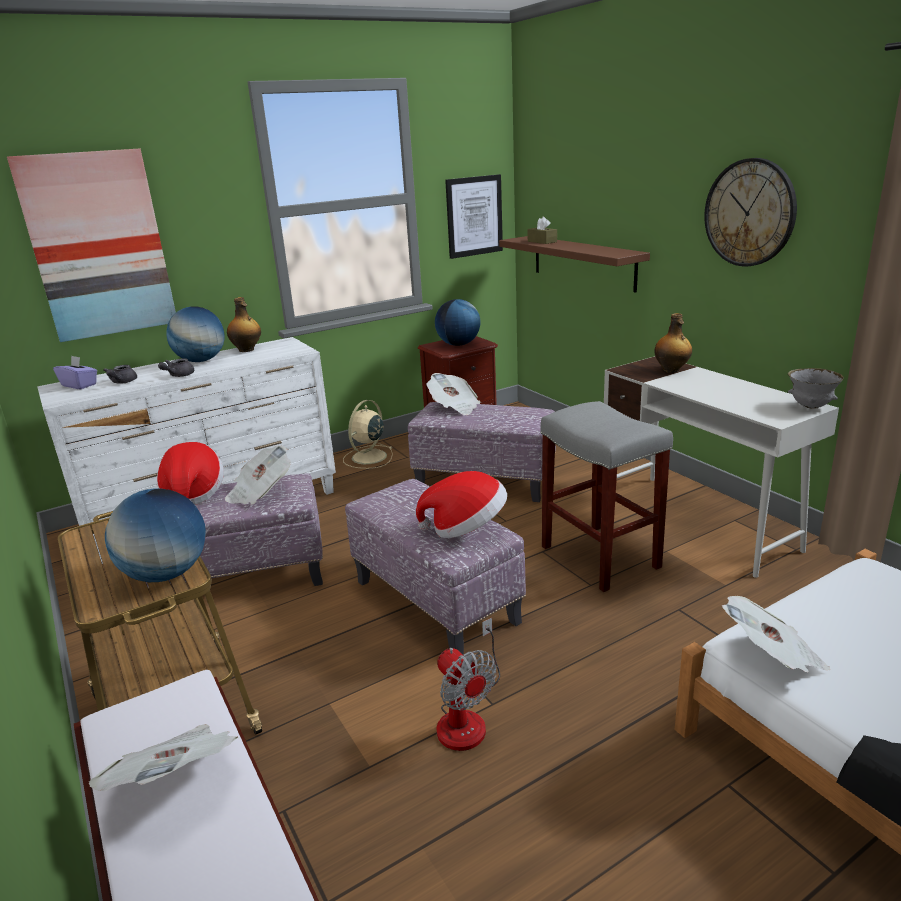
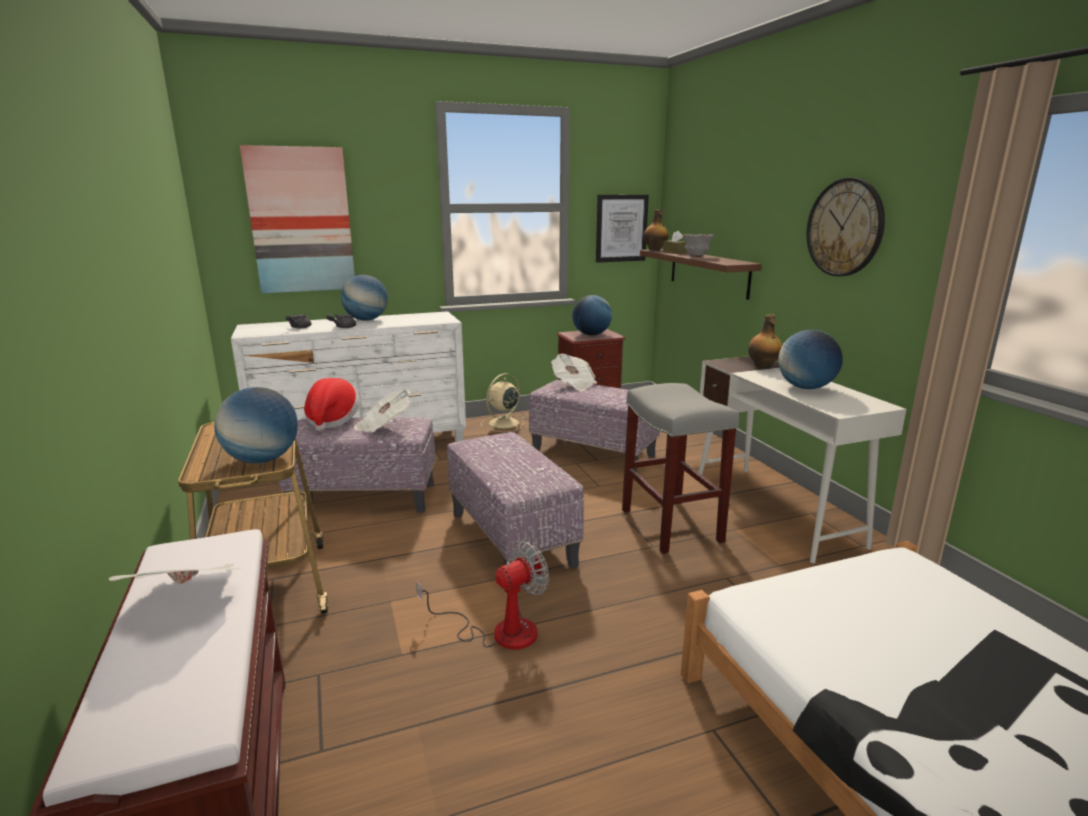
camera: 10 degrees right, 5 degrees down
purple tissue box [53,355,97,389] -> none
bottle [227,297,261,352] -> bottle moved to [644,209,669,251]
hat [416,471,507,538] -> none
fan [437,618,500,751] -> fan turned 105 degrees counterclockwise [416,541,549,650]
newspaper [722,596,830,673] -> none
grey bowl [788,368,844,408] -> grey bowl moved to [682,234,714,257]
none -> globe [778,330,843,389]

